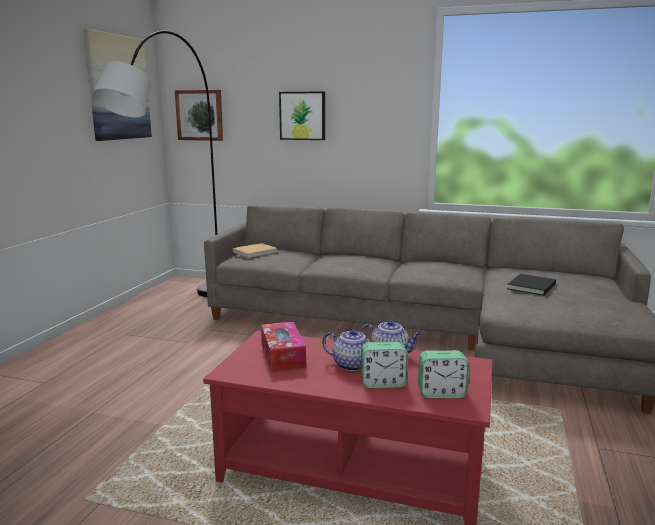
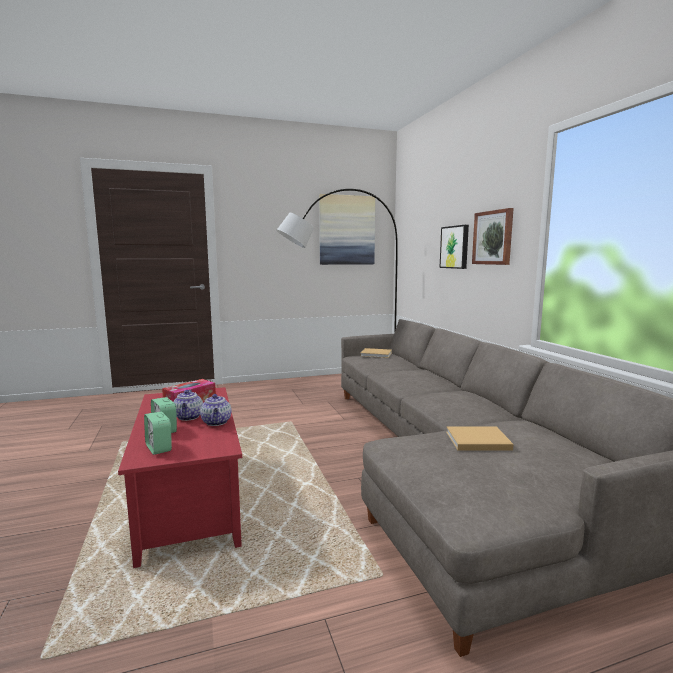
camera: 55 degrees right, 5 degrees down
picture [175,90,223,141] -> picture moved to [472,208,514,265]
black book [507,274,556,296] -> beige book [446,426,513,451]

